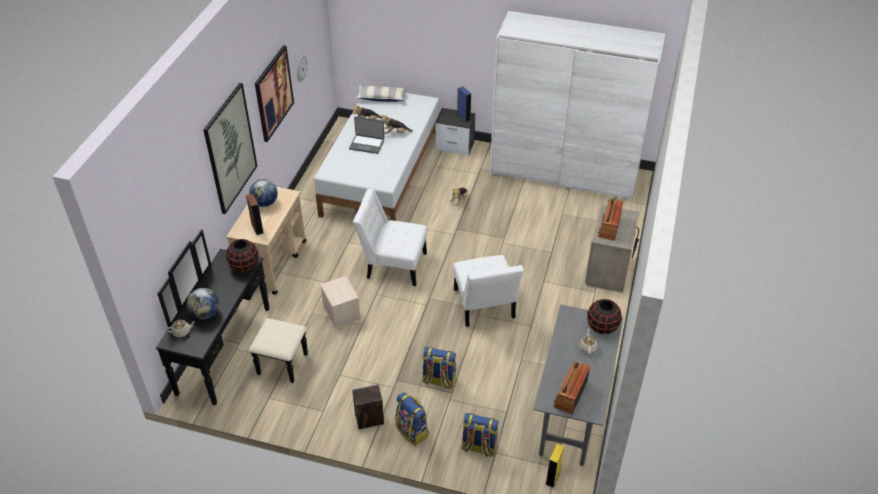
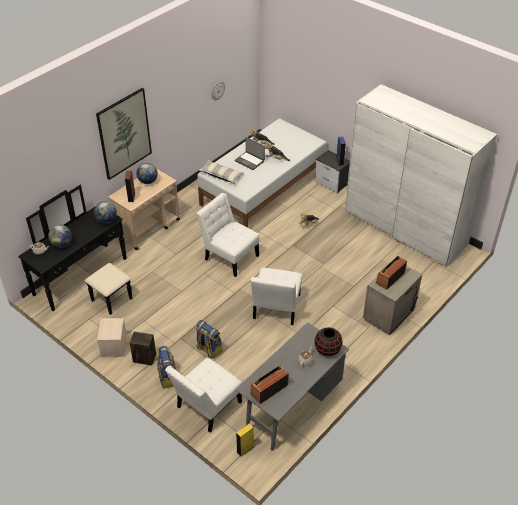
camera: 25 degrees right, 0 degrees up
black vase [226,239,258,272] -> globe [94,201,117,224]
picture [255,45,294,142] -> none
beige storage box [320,276,360,328] -> beige storage box moved to [97,318,127,357]
pillow [356,85,407,102] -> pillow moved to [199,160,243,183]
backpack [462,413,499,457] -> white chair [165,358,242,432]

